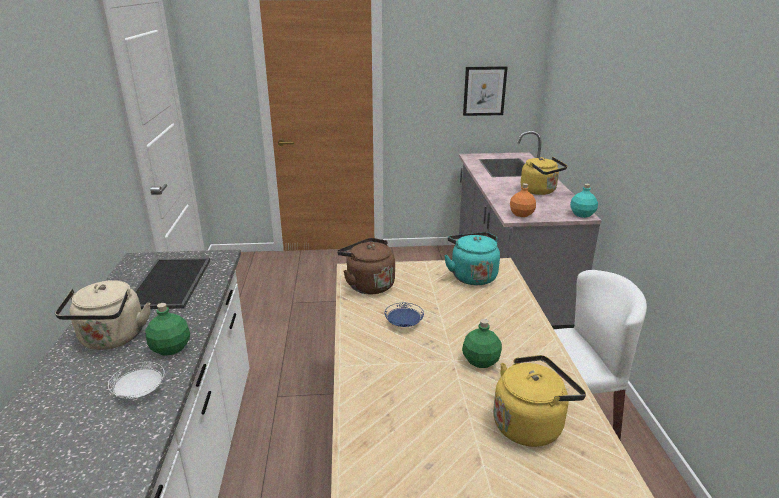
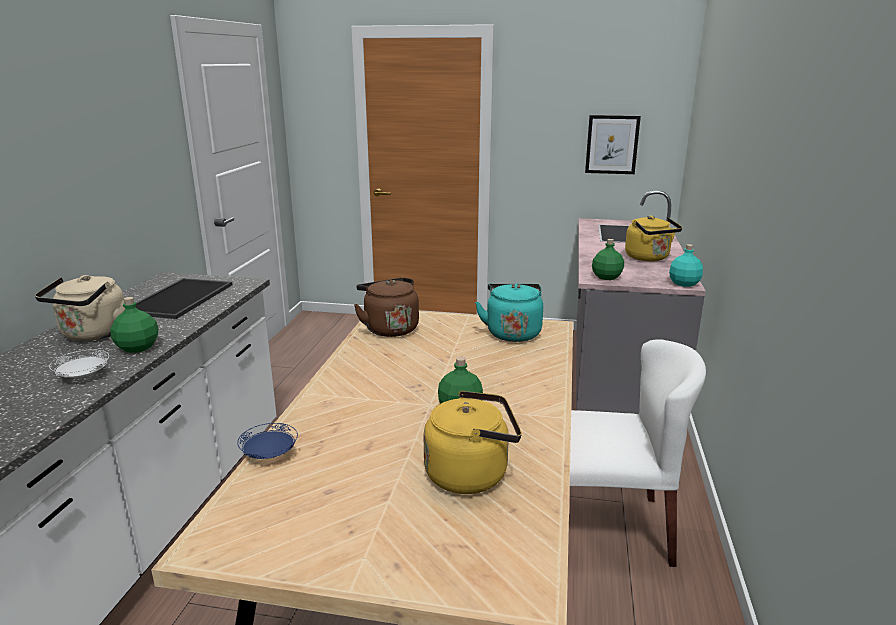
camera: 15 degrees right, 5 degrees down
blue plate [384,303,424,327] -> blue plate moved to [237,423,298,459]
orange bottle [510,183,536,217] -> green bottle [592,239,624,280]

